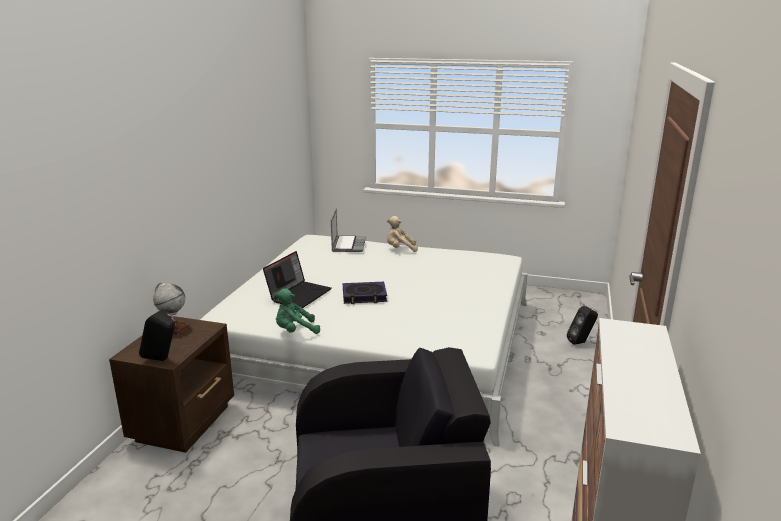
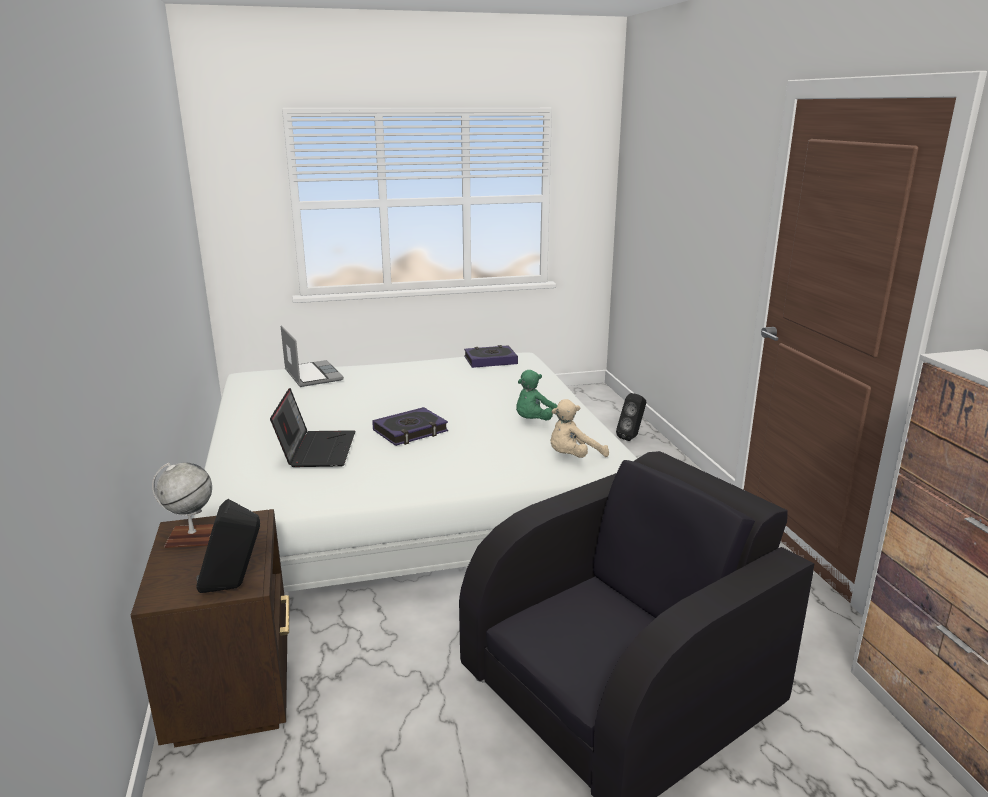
camera: 30 degrees left, 0 degrees up
green plush toy [274,288,320,334] -> green plush toy moved to [516,370,558,420]
beige plush toy [387,216,418,252] -> beige plush toy moved to [550,399,609,458]
none -> book [464,345,518,368]

